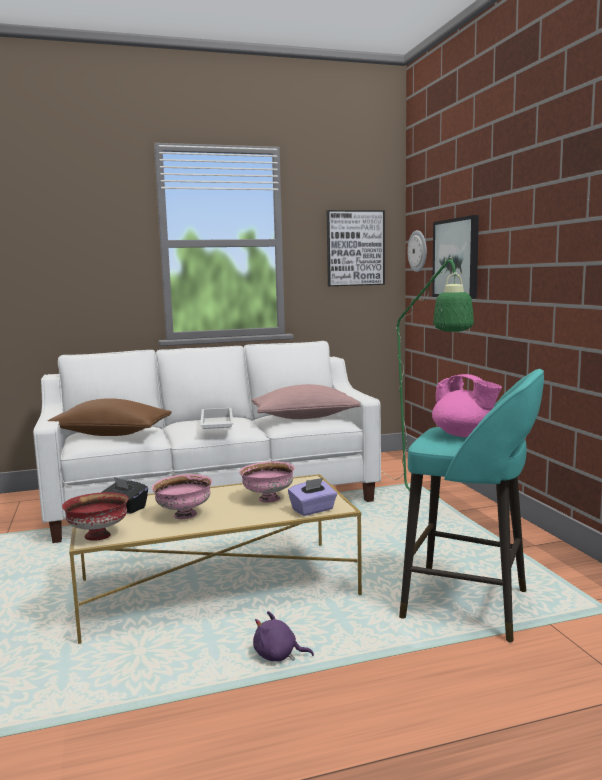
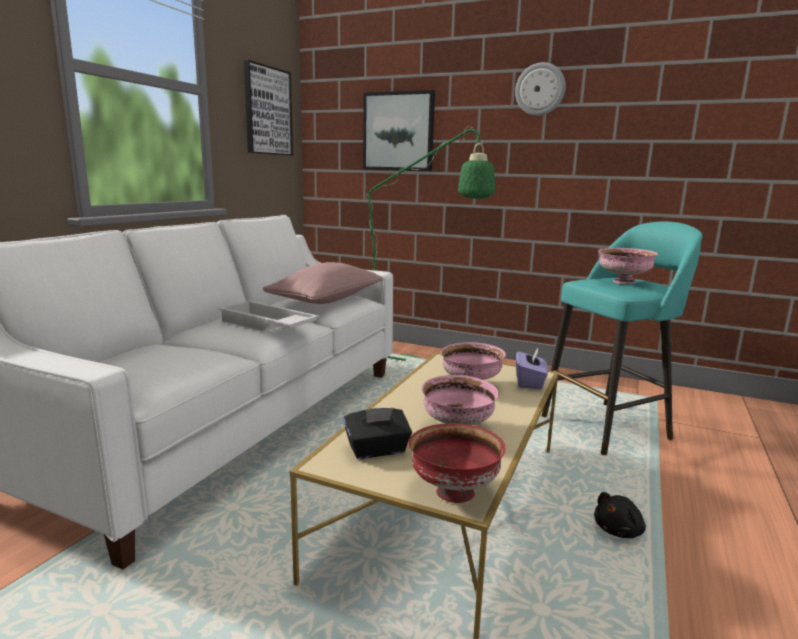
camera: 50 degrees left, 5 degrees up
brown pillow [48,398,172,436] -> none
purple plush toy [253,611,314,661] -> black plush toy [594,492,646,538]
wall clock [407,230,427,272] -> wall clock moved to [515,62,566,116]
pink teapot [432,374,502,437] -> pink bowl [598,248,658,284]

